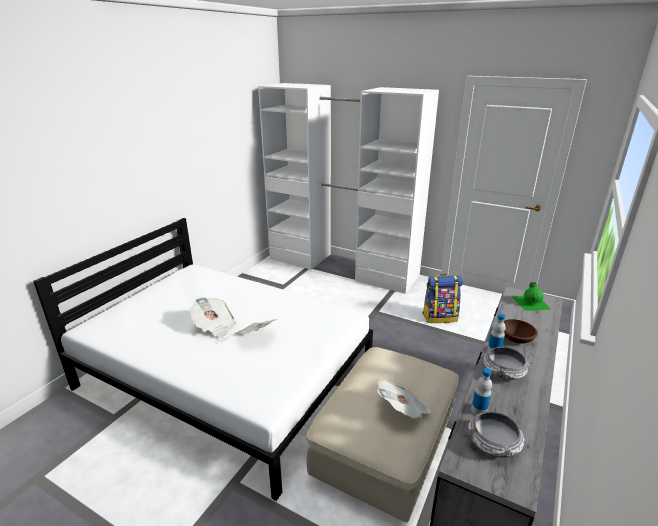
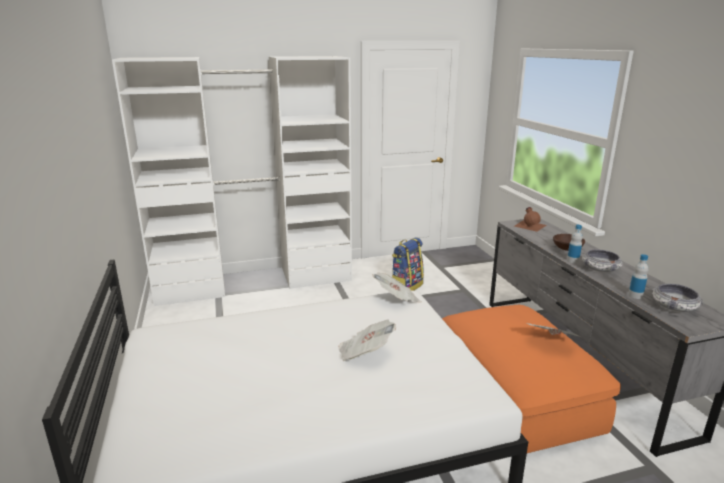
camera: 45 degrees left, 5 degrees down
newspaper [189,297,236,338] -> newspaper moved to [372,273,421,303]
beige ottoman [306,347,459,523] -> orange ottoman [442,305,621,453]
green bottle [512,282,551,311] -> brown bottle [514,207,546,232]

